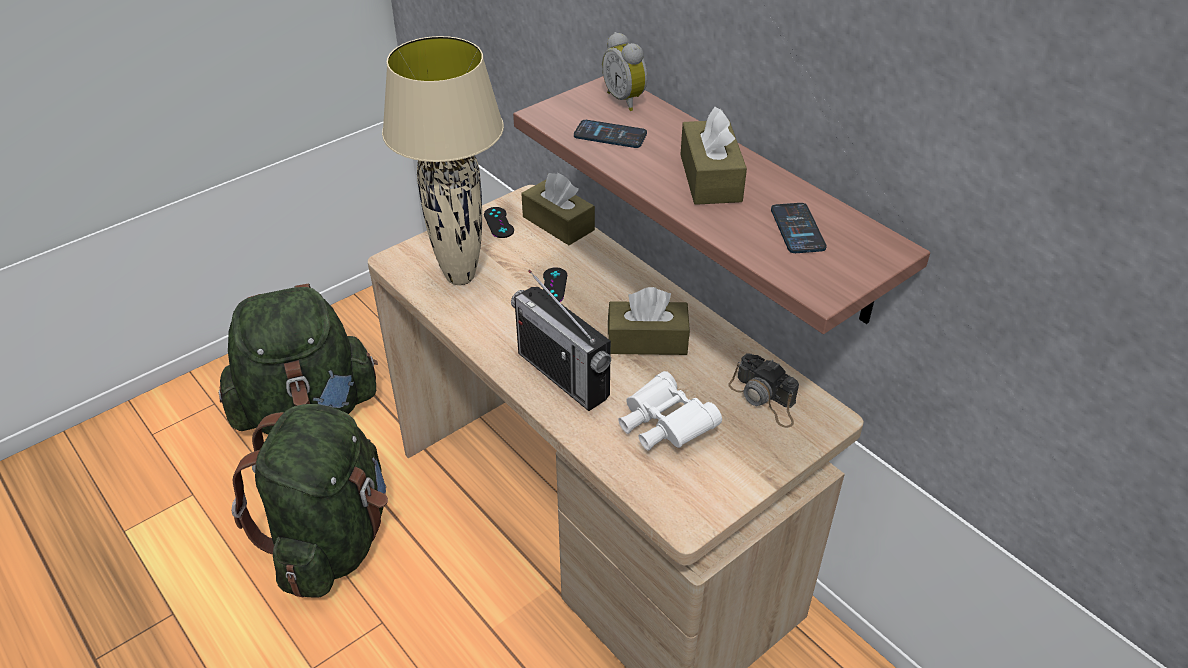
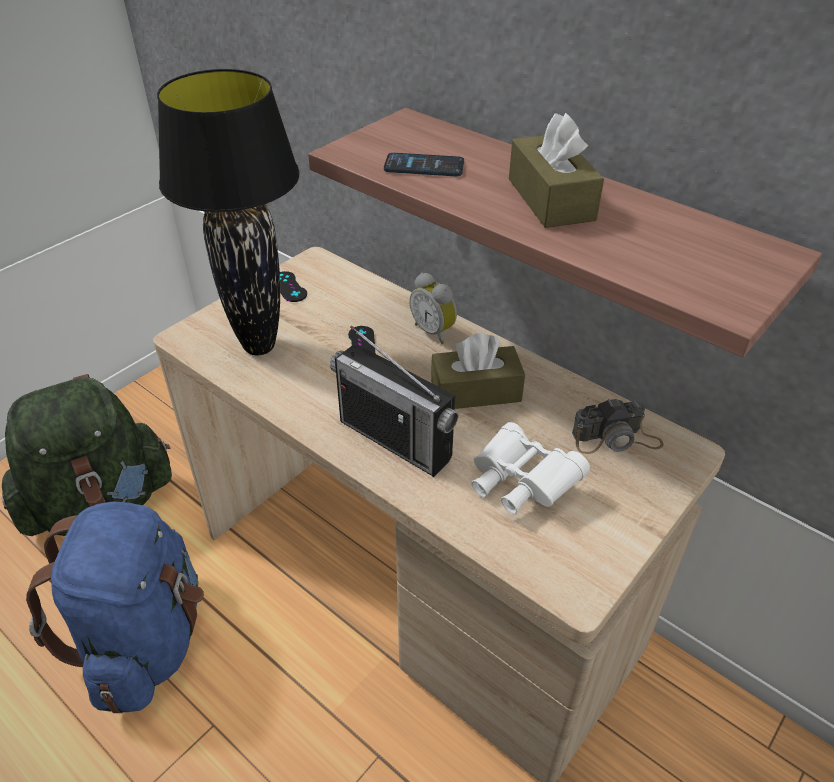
camera: 10 degrees left, 0 degrees up
green backpack [232,404,388,598] -> blue backpack [26,501,204,713]
beige table lamp [382,36,504,285] -> black table lamp [157,69,300,355]
brown tissue box [521,173,595,245] -> none
alarm clock [602,32,647,111] -> alarm clock moved to [409,273,457,344]
camera [728,353,799,428] -> camera turned 45 degrees counterclockwise [572,398,664,454]
phone [771,203,827,253] -> none

